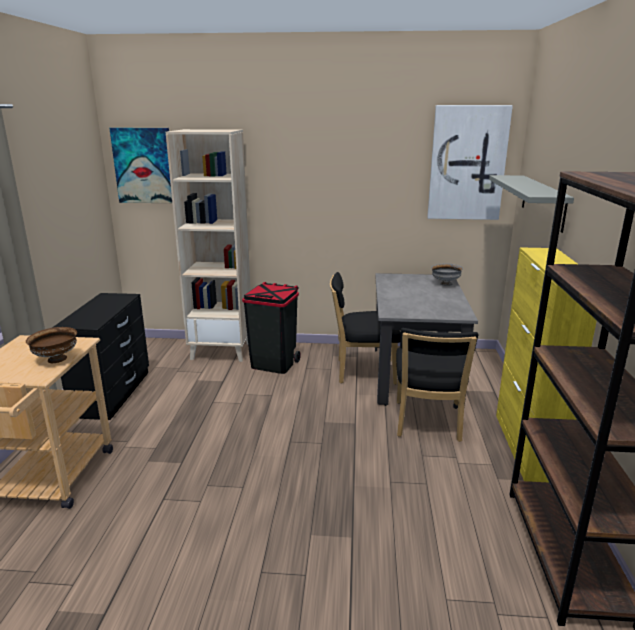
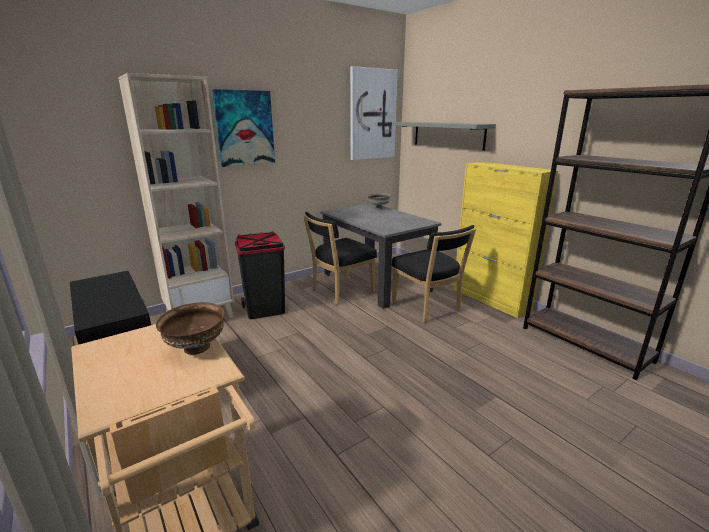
camera: 40 degrees left, 0 degrees up
picture [109,128,172,203] -> picture moved to [212,89,275,167]

